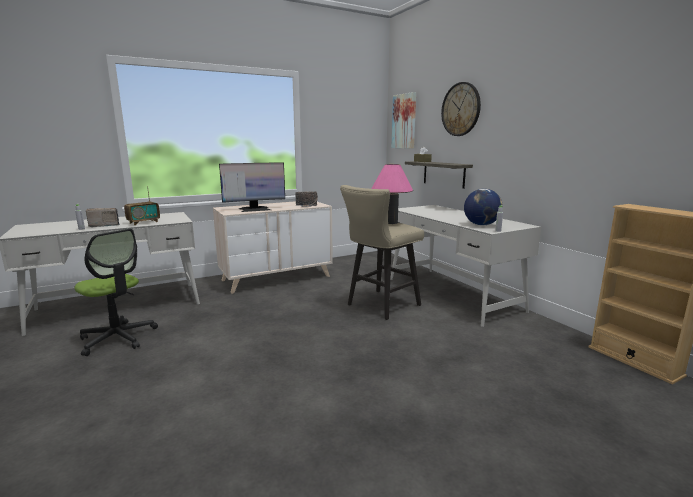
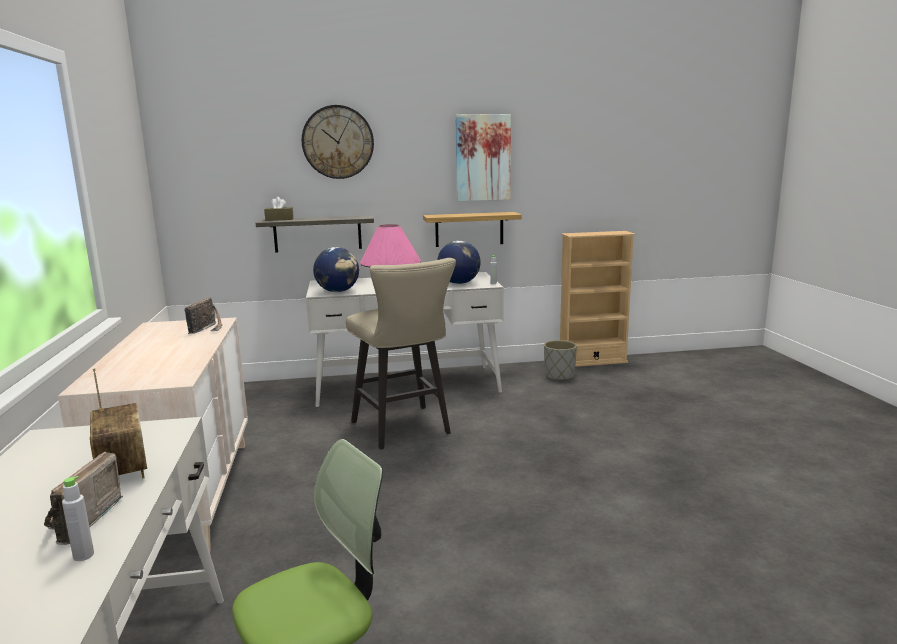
camera: 70 degrees left, 0 degrees up
monitor [219,162,285,212] -> none
picture [391,92,416,149] -> picture moved to [455,114,511,201]
none -> globe [313,247,359,293]
none -> shelf [423,212,522,247]
none -> grey planter [544,340,577,380]

